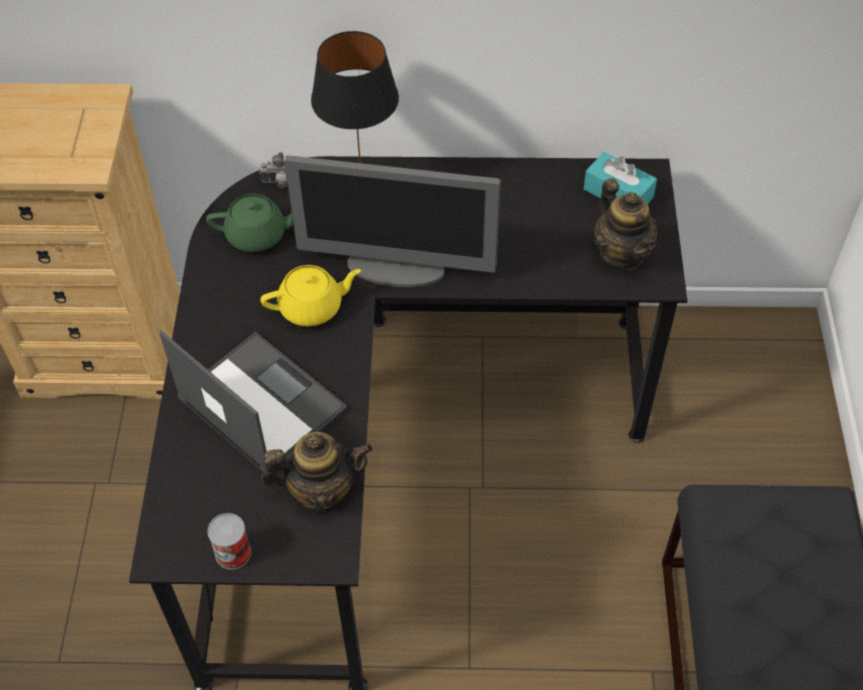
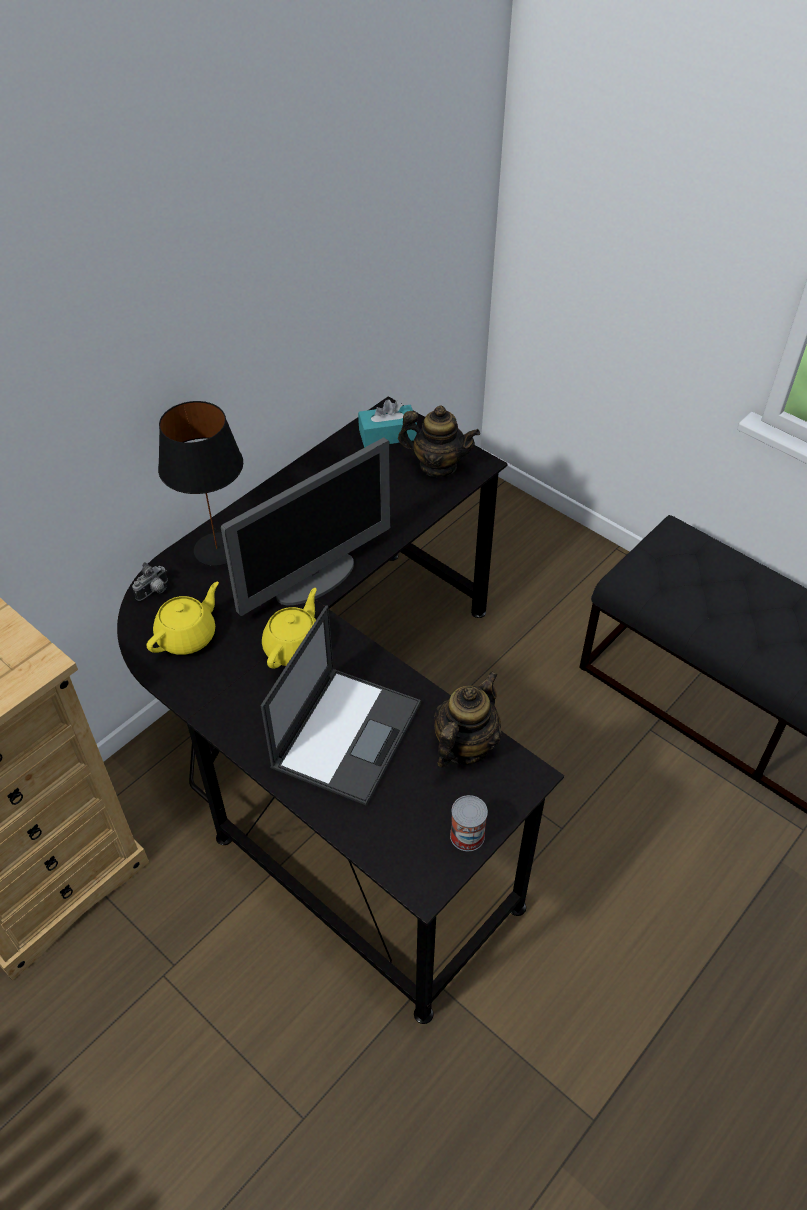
camera: 50 degrees left, 5 degrees down
laptop [159,331,347,473] -> laptop turned 120 degrees clockwise [261,606,421,806]
green teapot [206,194,293,252] -> yellow teapot [147,582,219,655]

